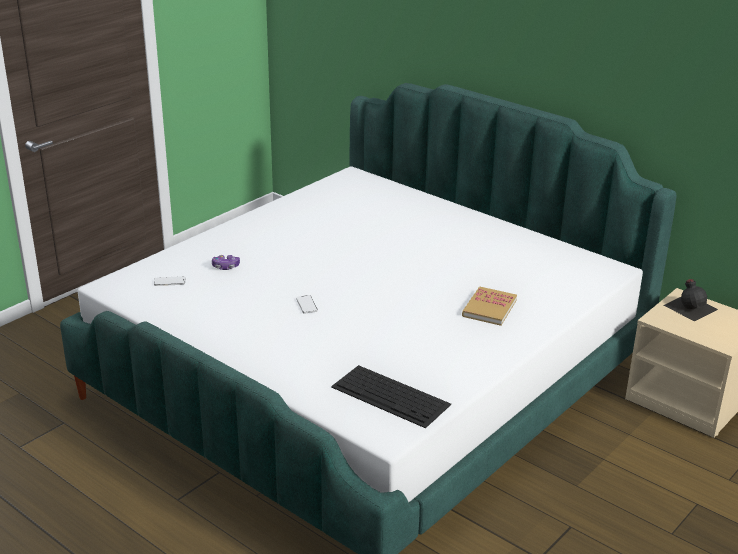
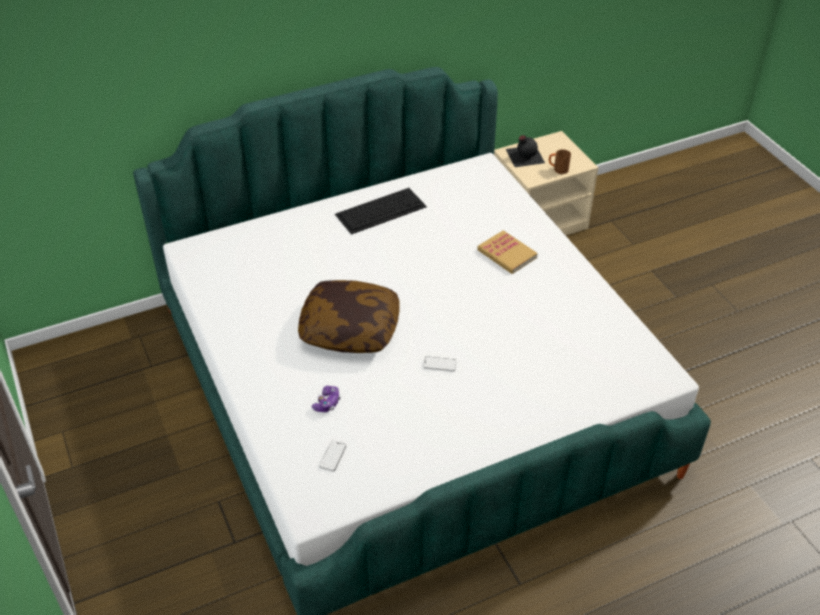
camera: 65 degrees left, 15 degrees up
keyboard [331,365,451,428] -> keyboard moved to [335,188,427,235]
none -> pillow [298,280,399,353]
none -> brown mug [549,150,571,174]

